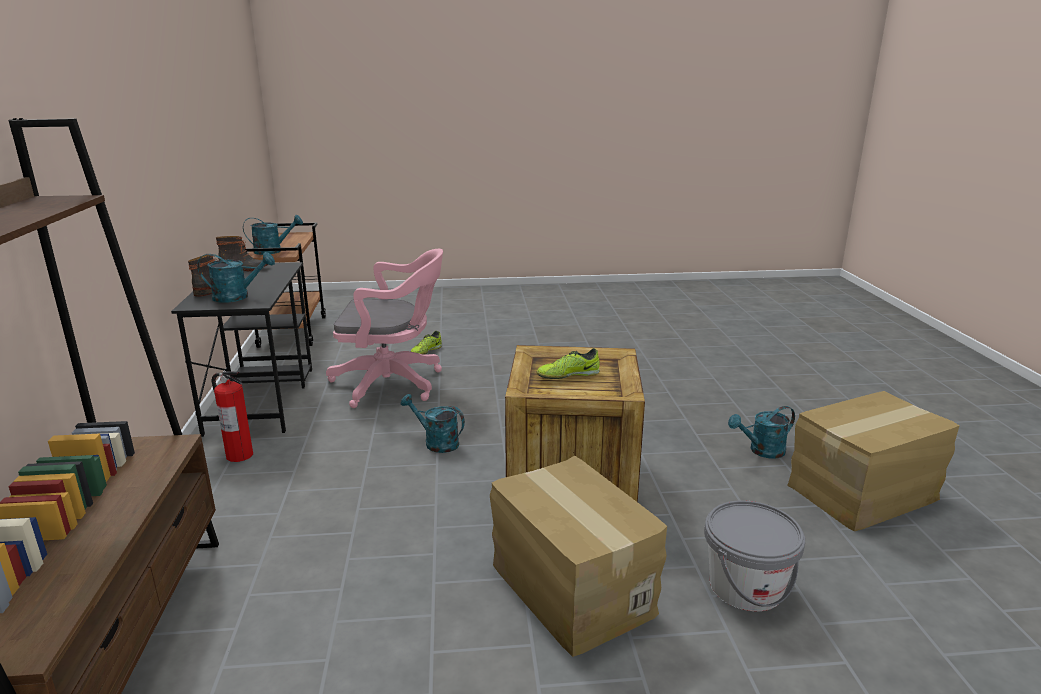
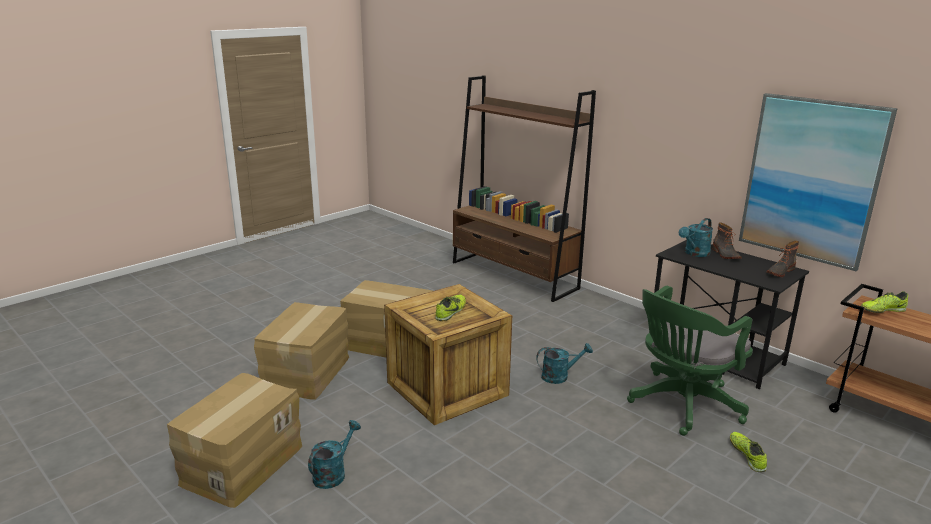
camera: 140 degrees right, 0 degrees up
fire extinguisher [211,371,253,462] -> none
turquoise watering can [243,215,303,255] -> shoe [861,291,908,313]
pink office chair [326,249,443,408] -> green office chair [627,286,753,436]
grey bucket [704,500,805,612] -> cardboard box [254,302,349,400]
none -> picture [739,93,898,271]

